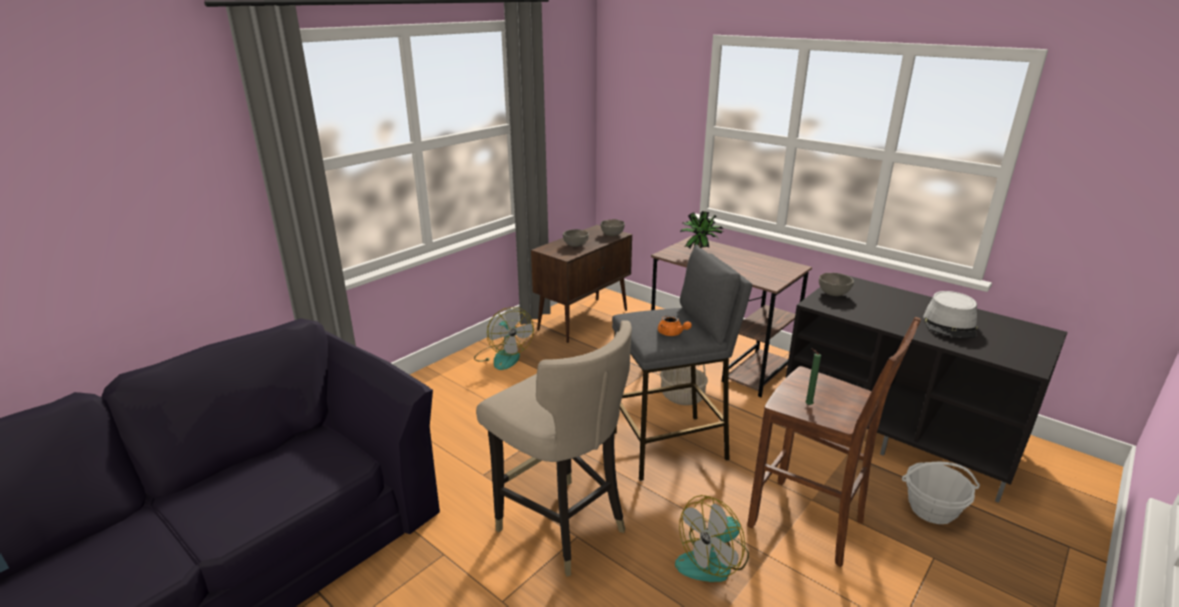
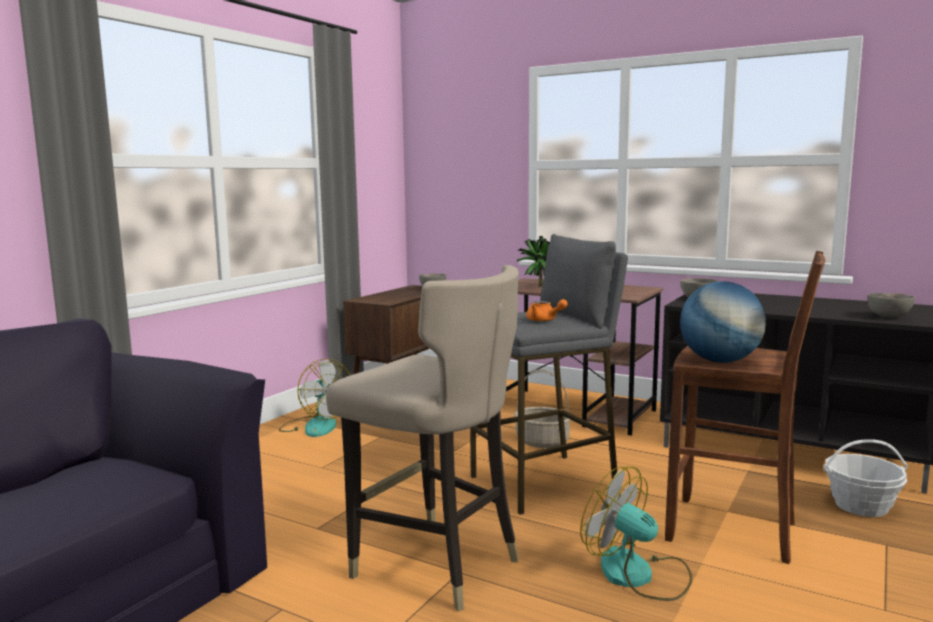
camera: 10 degrees left, 15 degrees down
grey bowl [563,229,589,247] -> grey bowl moved to [867,293,915,318]
fan [675,495,749,582] -> fan turned 90 degrees clockwise [580,466,692,601]
green candle [805,348,821,405] -> globe [680,281,766,363]
grey hat [923,291,978,338] -> none

